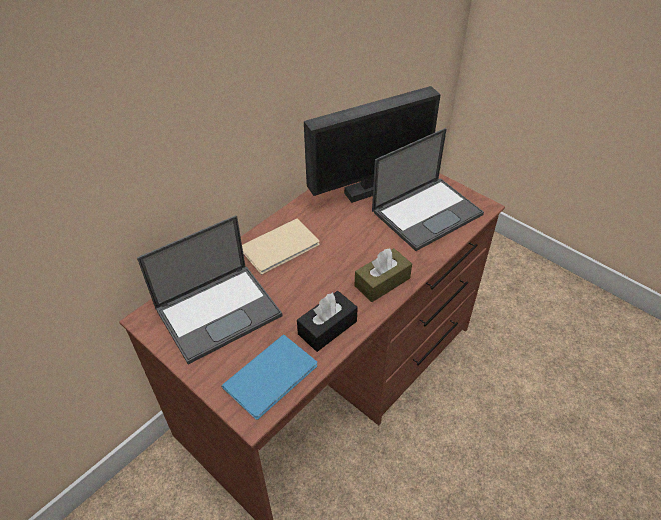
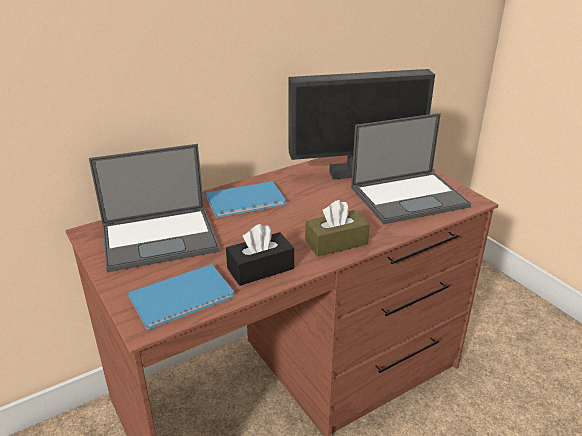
camera: 15 degrees right, 15 degrees down
beige book [242,219,320,274] -> blue book [206,181,286,218]

